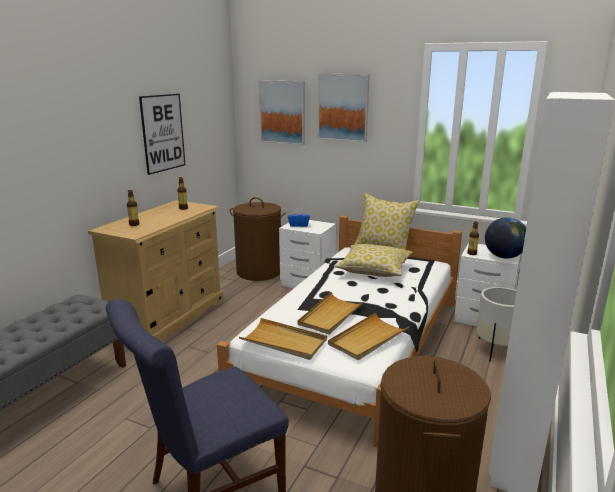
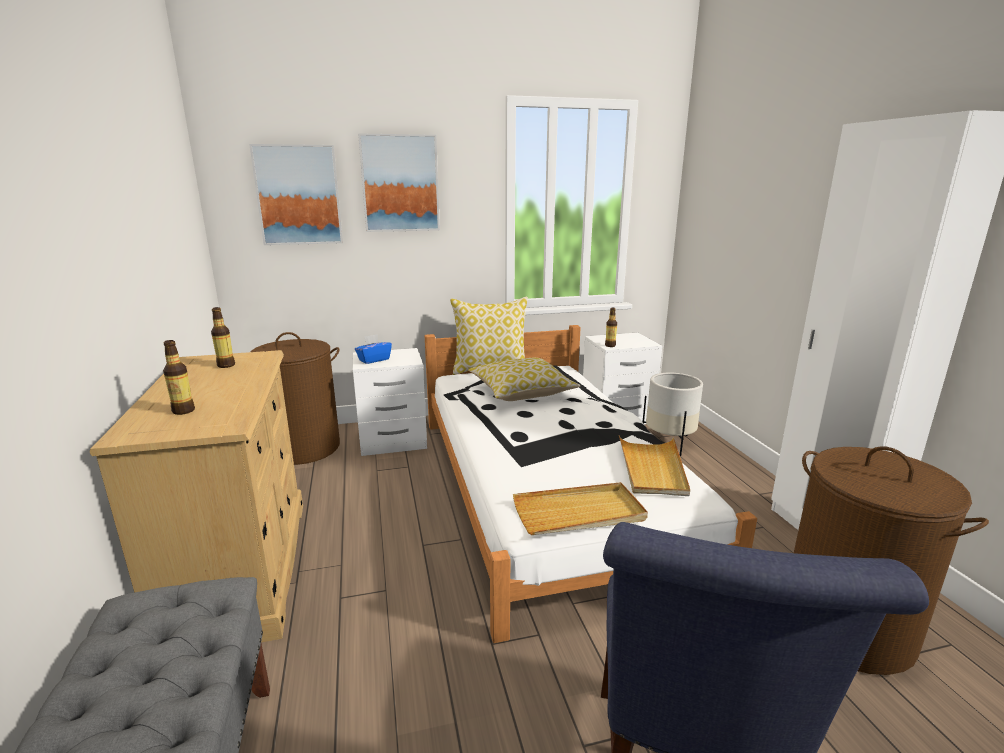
camera: 40 degrees left, 0 degrees up
picture [139,94,185,175] -> none
beige tray [297,292,365,335] -> none
globe [485,217,526,259] -> none

